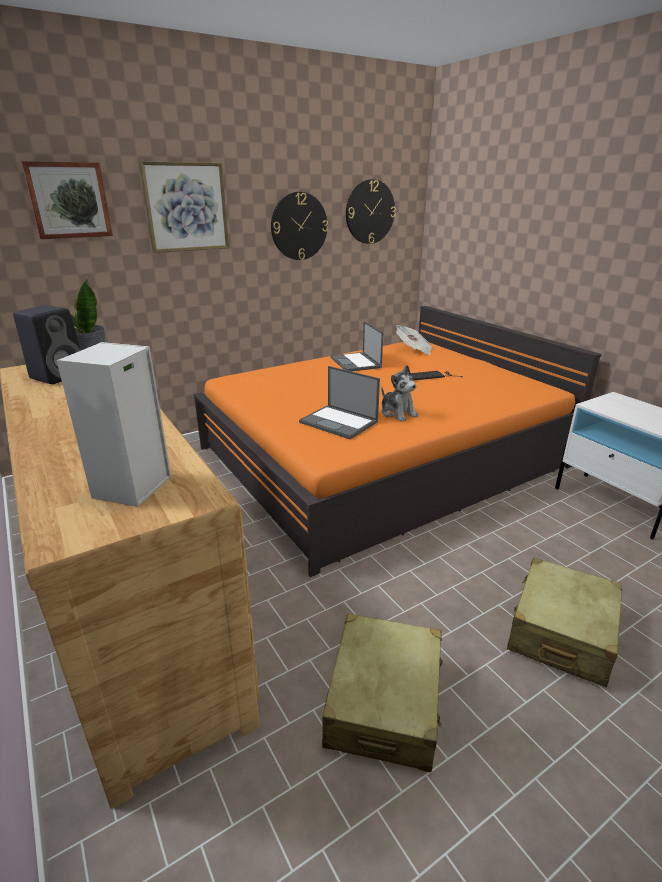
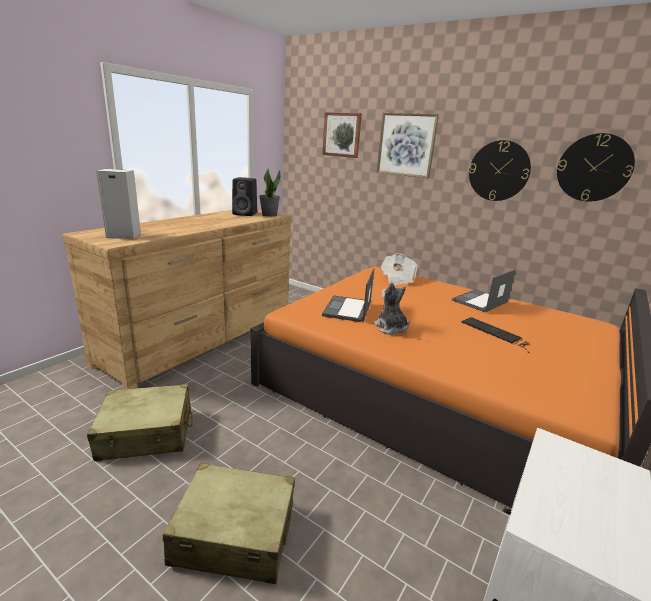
camera: 65 degrees right, 5 degrees down
plush toy [381,365,418,422] -> plush toy turned 120 degrees clockwise [373,283,410,335]
newspaper [396,325,432,355] -> newspaper moved to [381,253,418,285]

